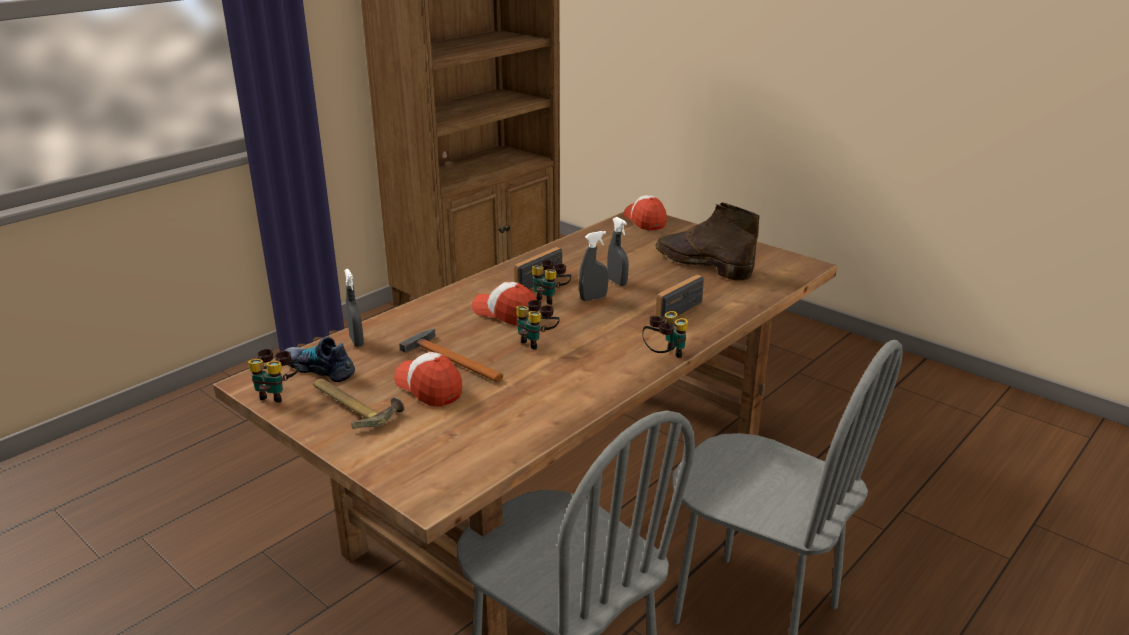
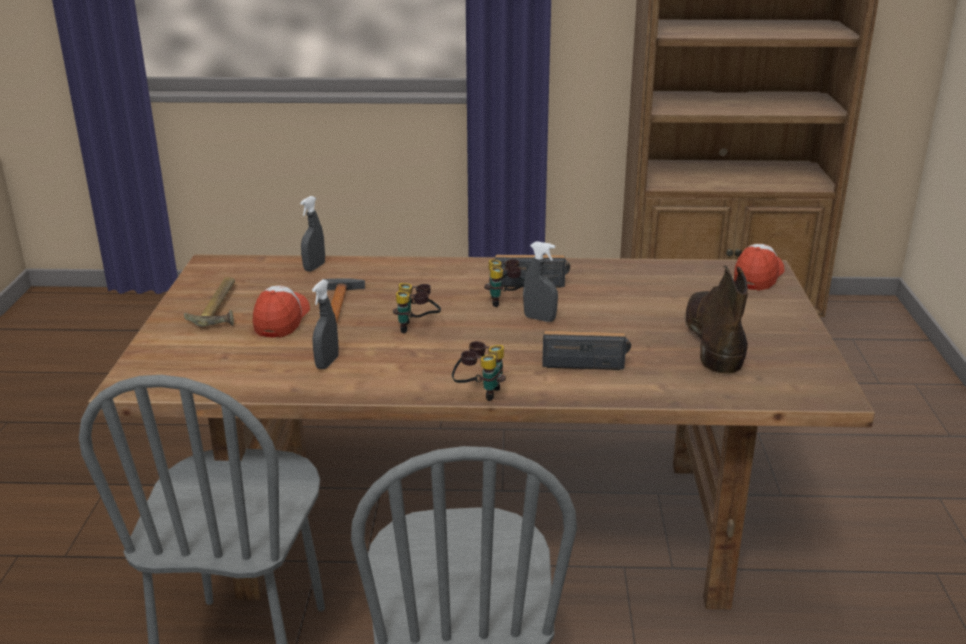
camera: 50 degrees right, 0 degrees up
binoculars [248,349,299,403] -> none
shoe [284,336,355,382] -> none
cap [472,282,538,326] -> none
grey spray bottle [607,217,629,286] -> grey spray bottle moved to [312,279,339,369]

